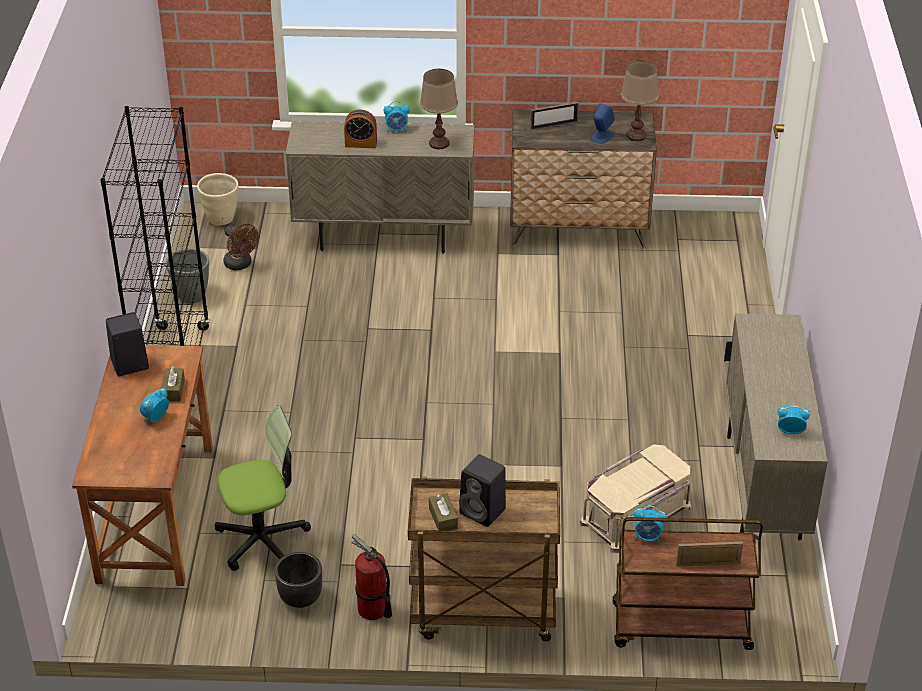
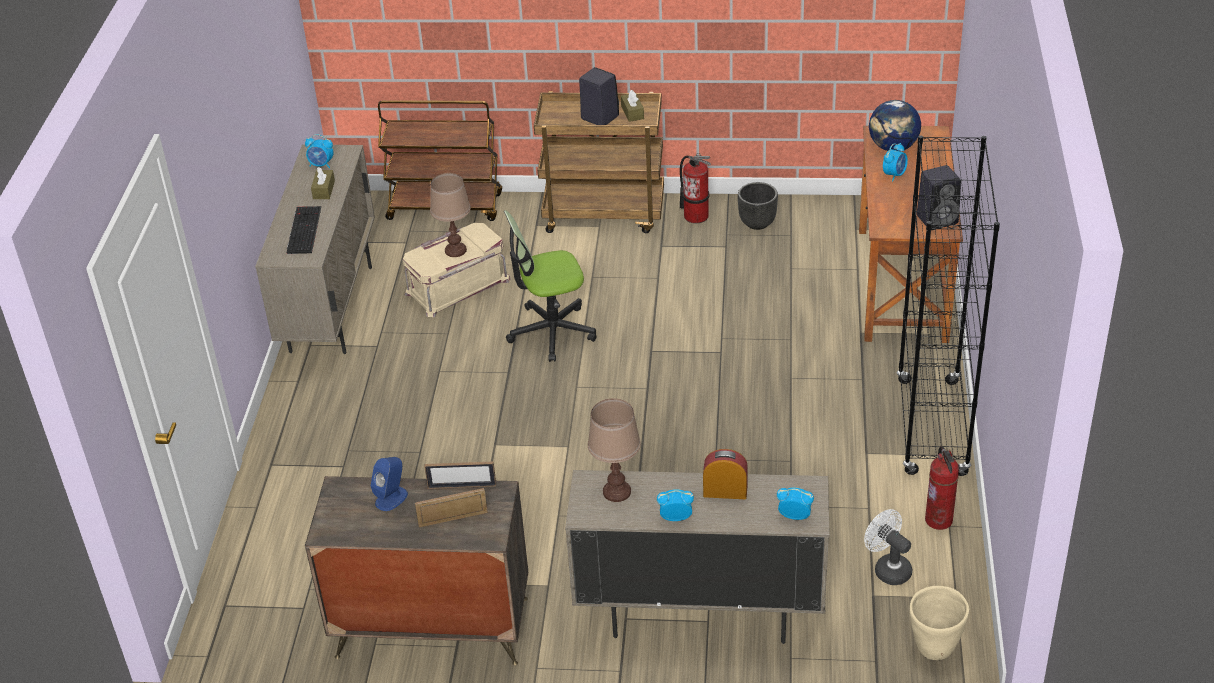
camera: 175 degrees left, 0 degrees up
brown tissue box [162,366,185,401] -> brown tissue box moved to [311,167,335,199]
grey planter [166,248,209,304] -> fire extinguisher [925,446,959,530]
office chair [215,405,311,571] -> office chair moved to [504,210,597,362]
brown fan [224,224,259,270] -> white fan [864,509,912,585]
brown table lamp [621,61,659,141] -> brown table lamp moved to [430,173,471,257]
alarm clock [634,506,667,542] -> alarm clock moved to [777,488,814,520]
picture frame [676,542,743,567] -> picture frame moved to [424,461,496,489]
none -> keyboard [287,206,321,254]
none -> globe [869,100,921,151]

